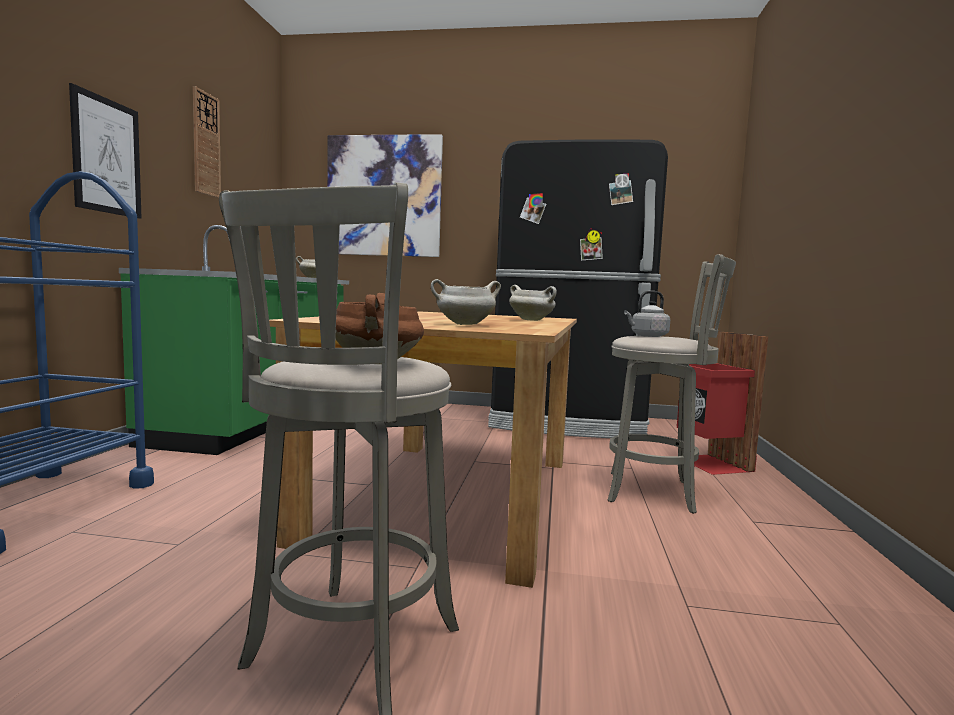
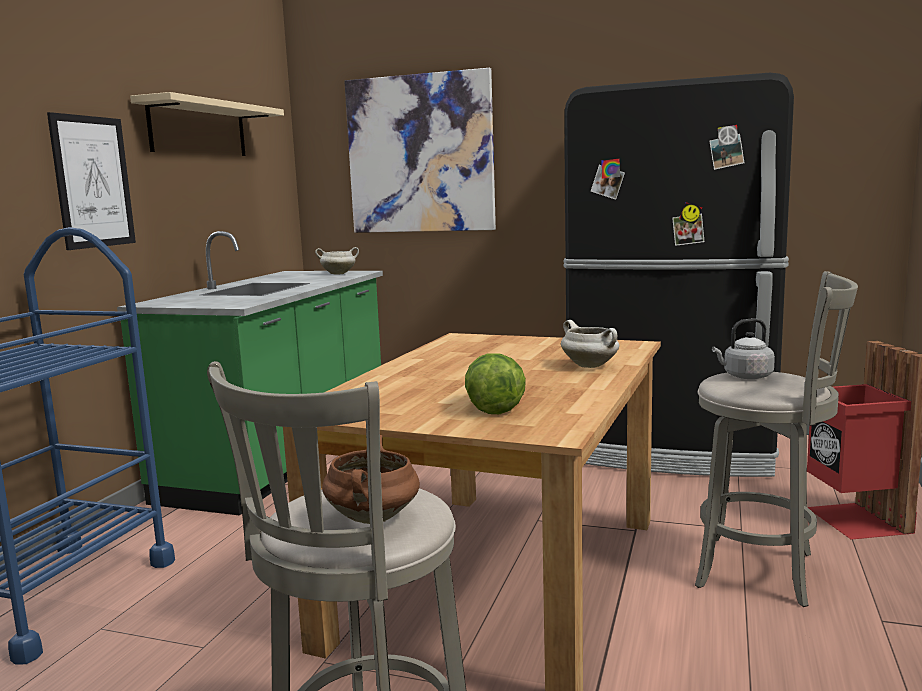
camera: 10 degrees right, 5 degrees up
wall clock [193,86,221,198] -> beige shelf [130,92,284,156]
white cooking pot [431,279,501,325] -> lettuce [465,353,526,414]

